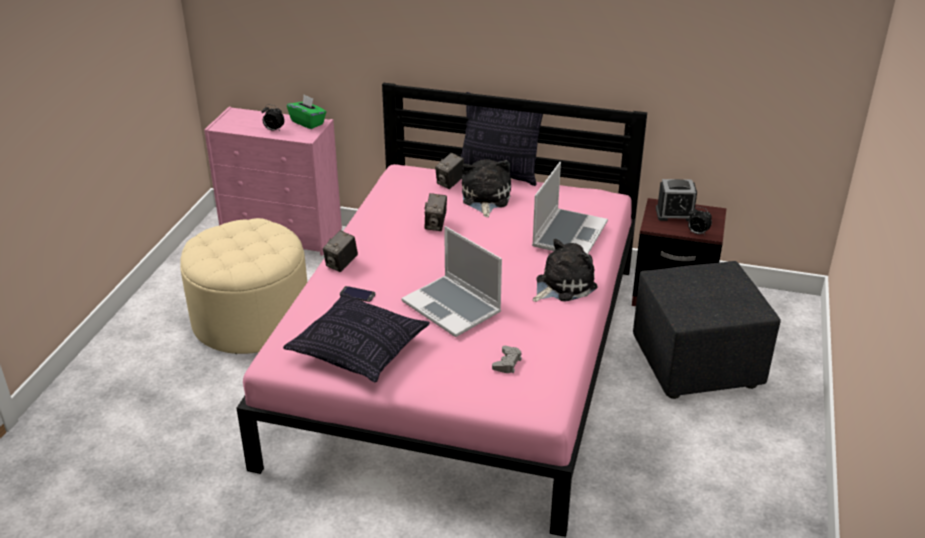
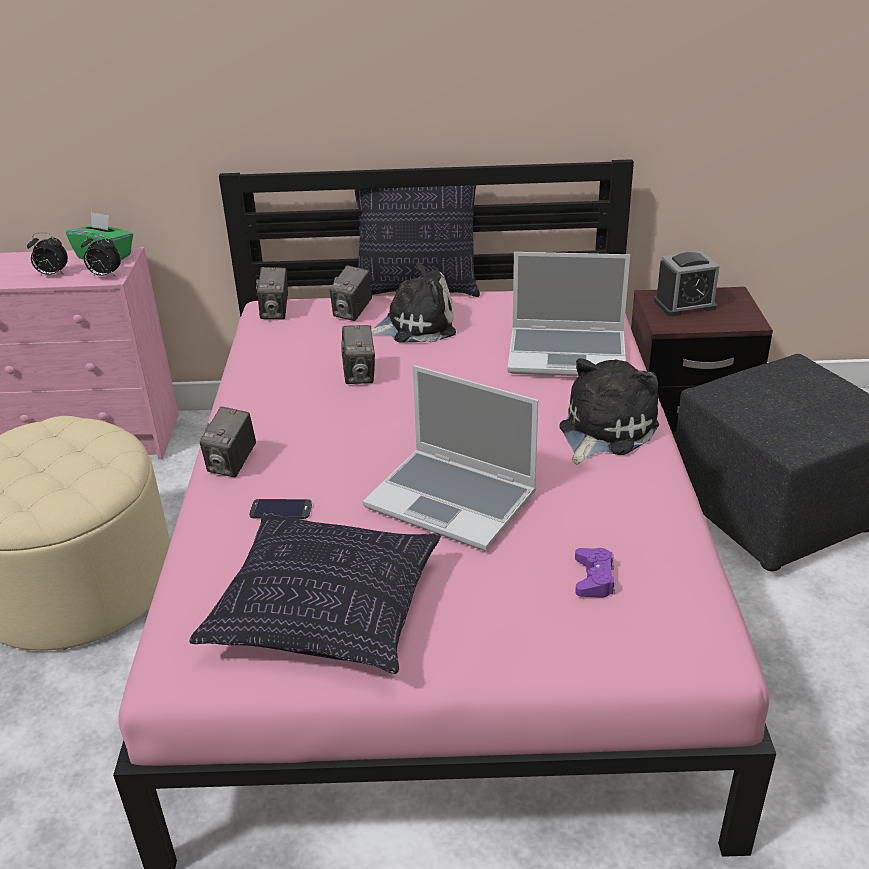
camera: 15 degrees left, 0 degrees up
plush toy [462,159,511,217] -> plush toy turned 90 degrees clockwise [371,262,456,343]
grey game controller [492,346,522,373] -> purple game controller [575,548,615,598]
laptop [532,162,608,254] -> laptop turned 90 degrees clockwise [508,252,630,376]
alarm clock [688,207,712,235] -> alarm clock moved to [81,233,121,277]
none -> camera [256,267,288,319]

